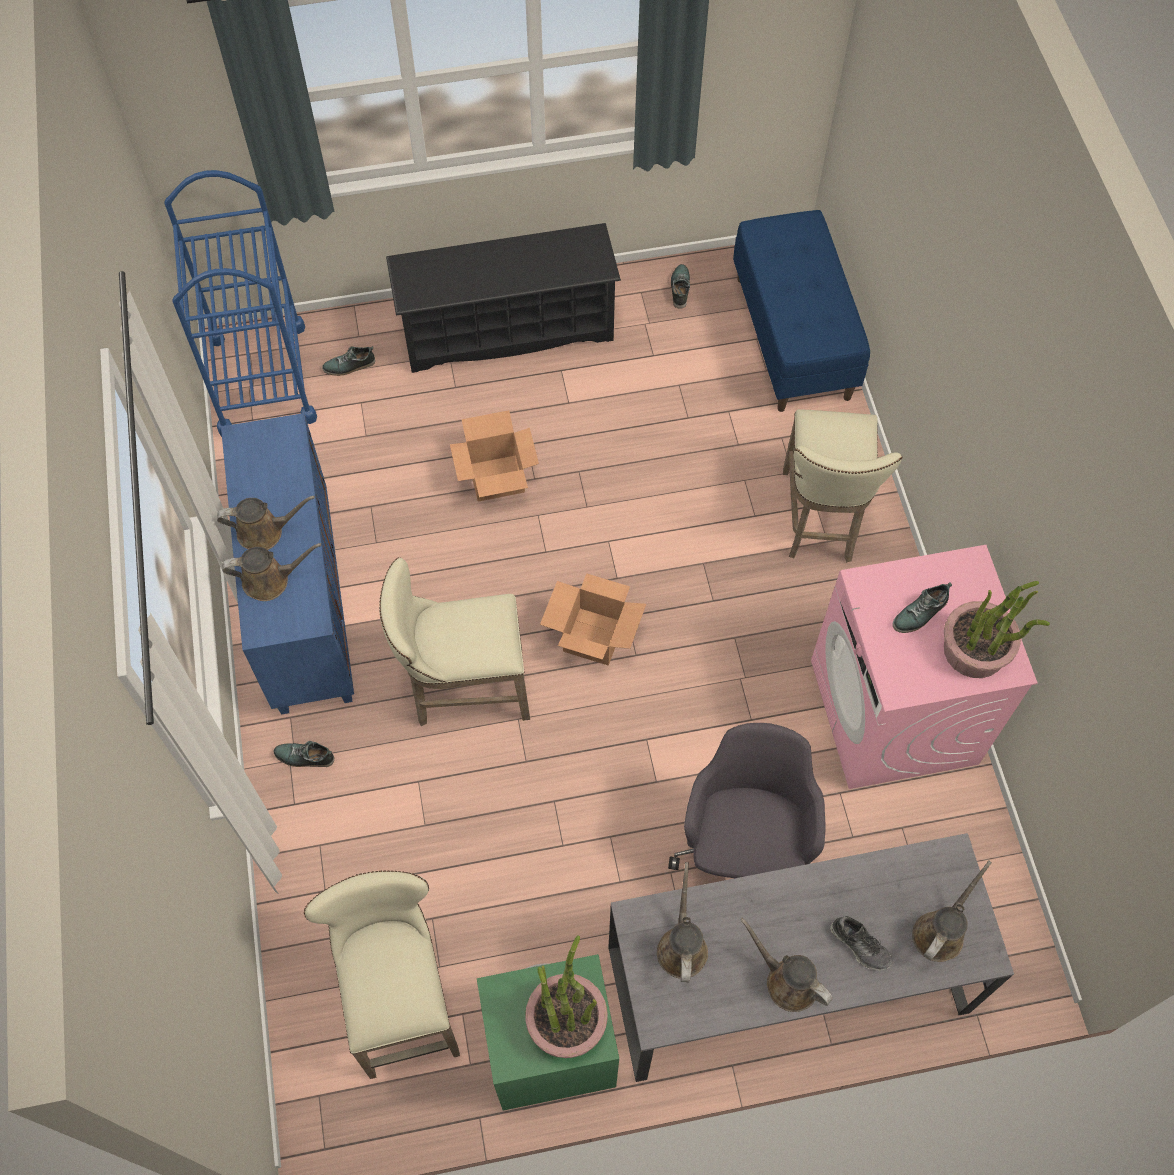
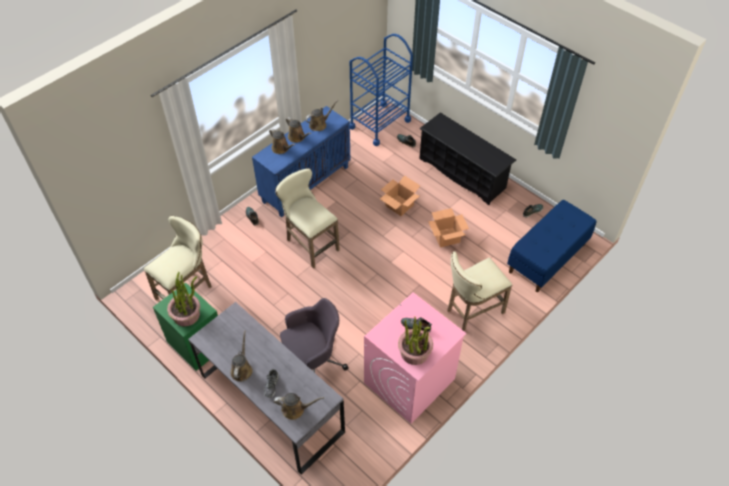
camera: 55 degrees right, 10 degrees down
cardboard box [540,573,646,666] -> cardboard box moved to [428,208,469,247]
brown watering can [657,862,708,983] -> brown watering can moved to [305,100,338,131]

